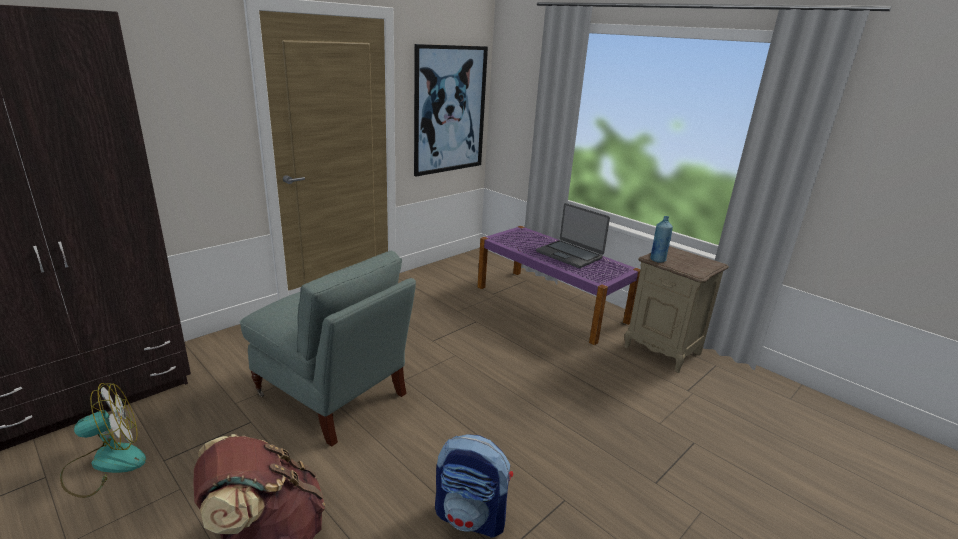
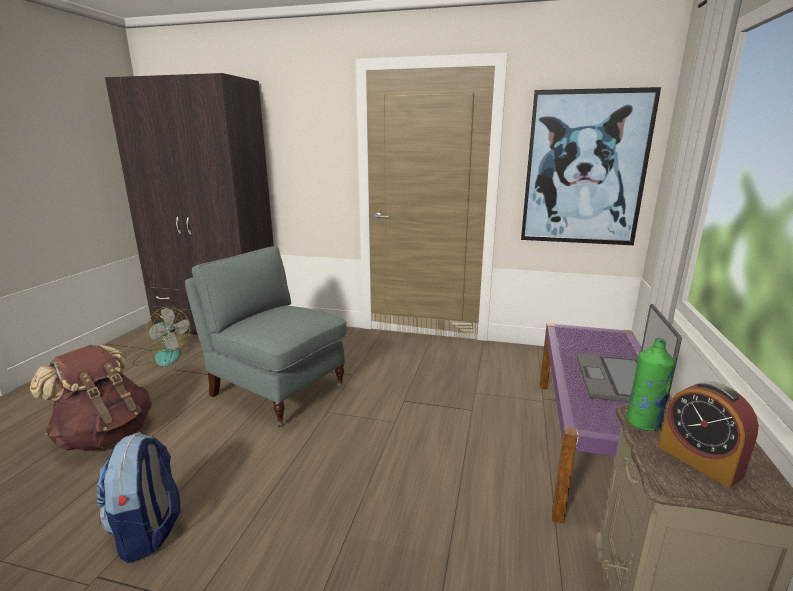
camera: 60 degrees right, 5 degrees down
grey armchair [240,250,416,447] -> grey armchair turned 120 degrees clockwise [185,246,347,427]
blue bottle [650,216,673,263] -> green bottle [627,338,675,431]
none -> alarm clock [658,381,759,488]

